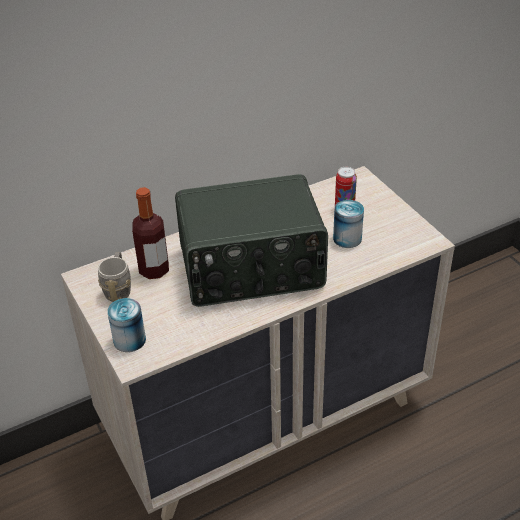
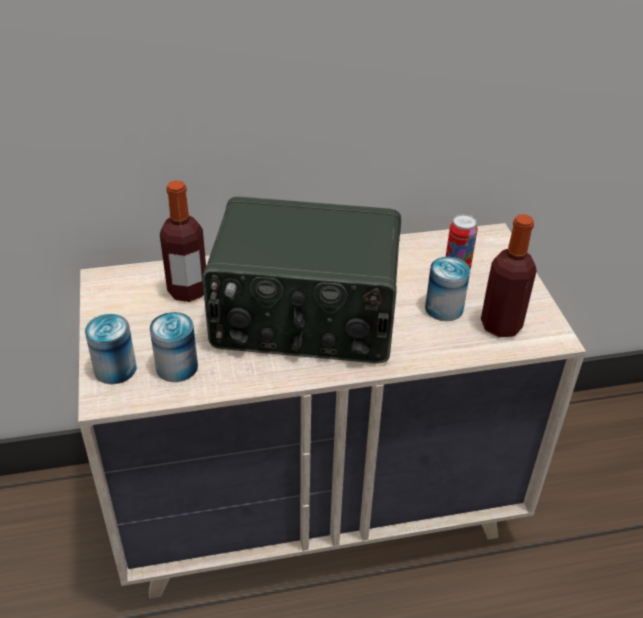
camera: 15 degrees right, 0 degrees up
grey mug [98,252,131,302] -> none
none -> can [150,312,198,382]
none -> bottle [481,214,537,337]

